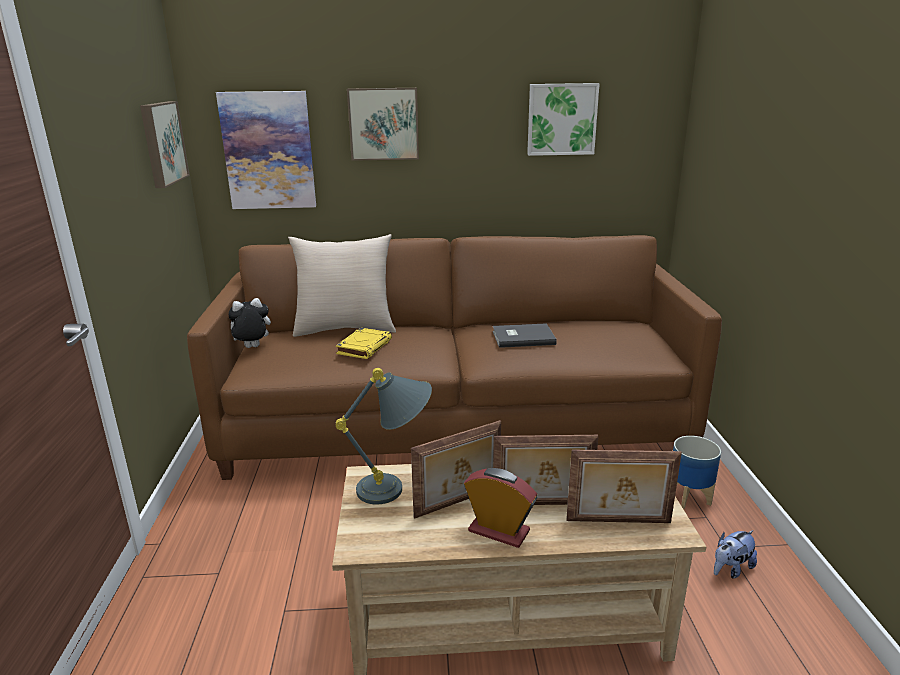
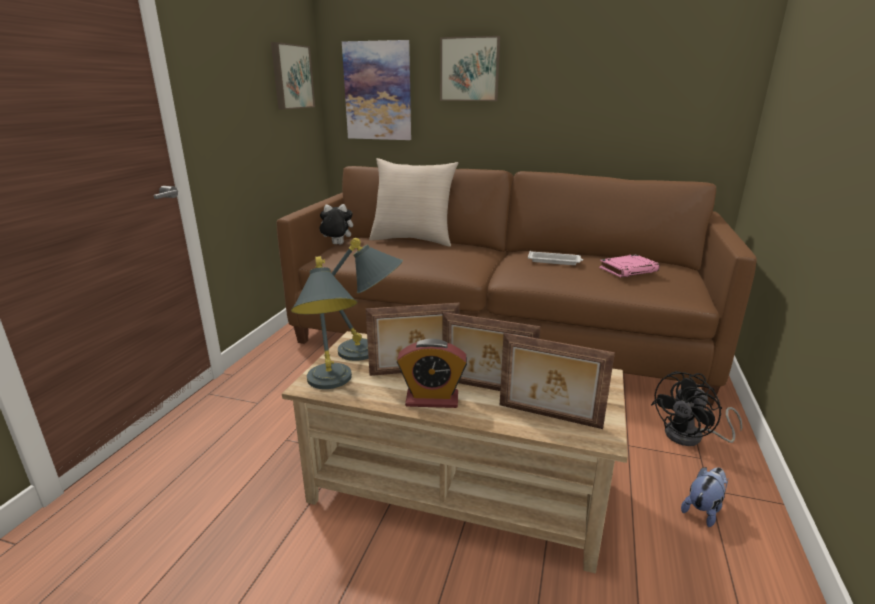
camera: 20 degrees right, 0 degrees up
yellow book [336,328,392,359] -> none
alarm clock [464,468,537,548] -> alarm clock turned 135 degrees clockwise [397,339,467,408]
grey book [493,323,557,348] -> white tray [528,251,583,265]
picture [527,83,600,156] -> none
planter [673,436,721,509] -> black fan [651,371,742,446]
plush toy [714,530,757,579] -> plush toy turned 150 degrees clockwise [681,467,728,527]
none -> grey table lamp [291,256,358,389]
none -> pink book [599,254,660,277]

